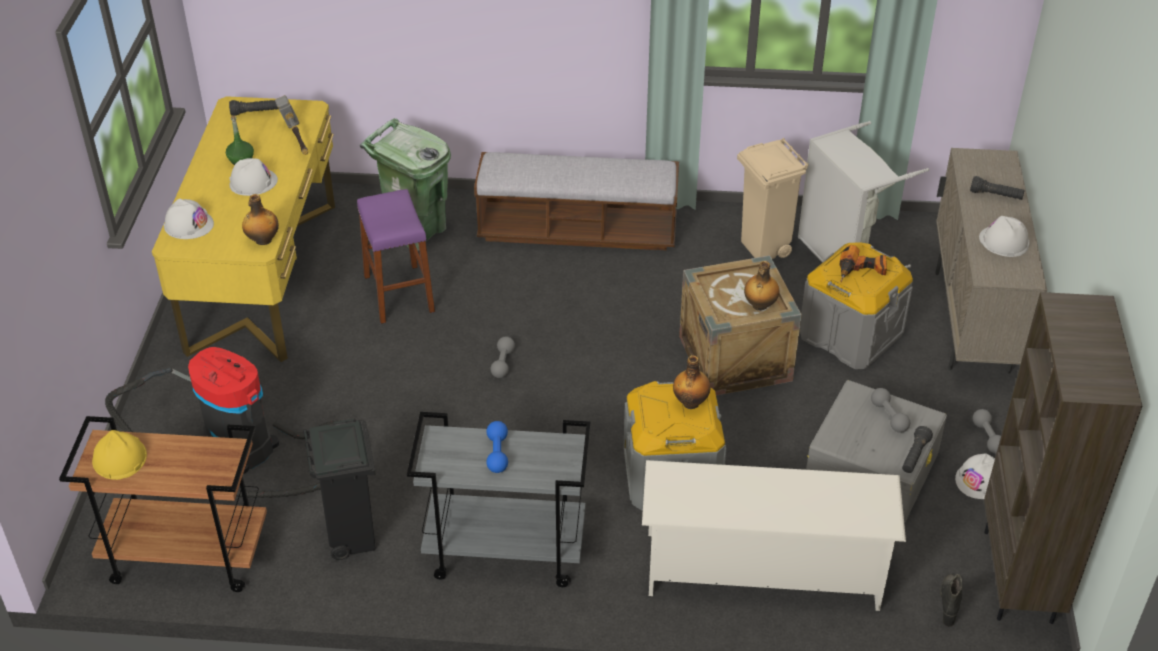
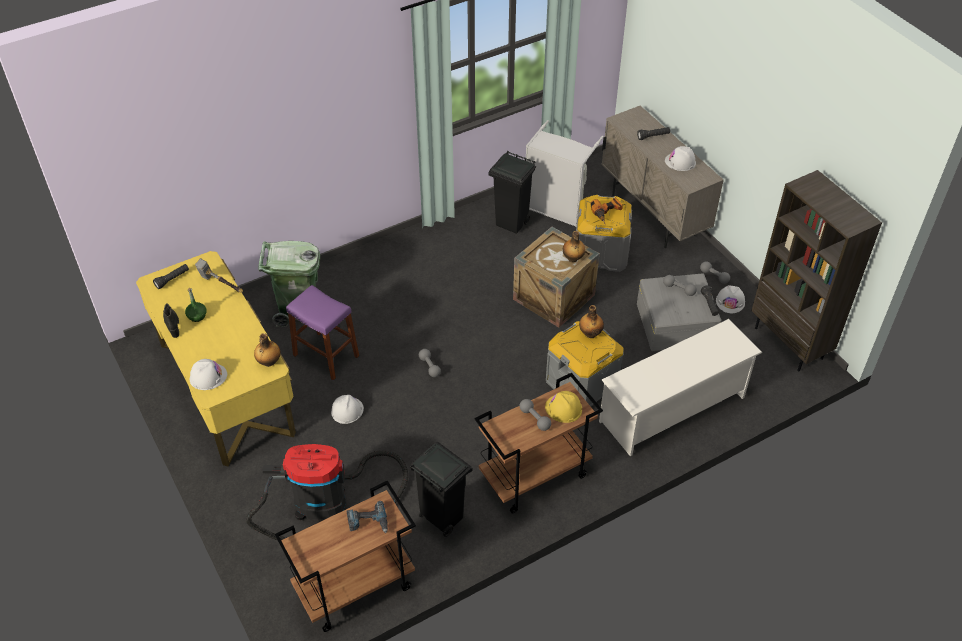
camera: 35 degrees left, 5 degrees up
yellow hard hat [92,430,147,480] -> yellow hard hat moved to [545,391,582,423]
white hard hat [229,158,278,196] -> white hard hat moved to [331,395,364,424]
grey cart [407,412,591,587] -> brown cart [475,373,603,514]
bench [474,152,679,250] -> none
blue dumbbell [486,421,508,473] -> grey dumbbell [520,399,551,431]
beige trash can [737,138,808,259] -> black trash can [488,151,536,234]
black boot [940,574,962,627] -> black boot moved to [163,304,179,338]
none -> power drill [346,501,388,533]

